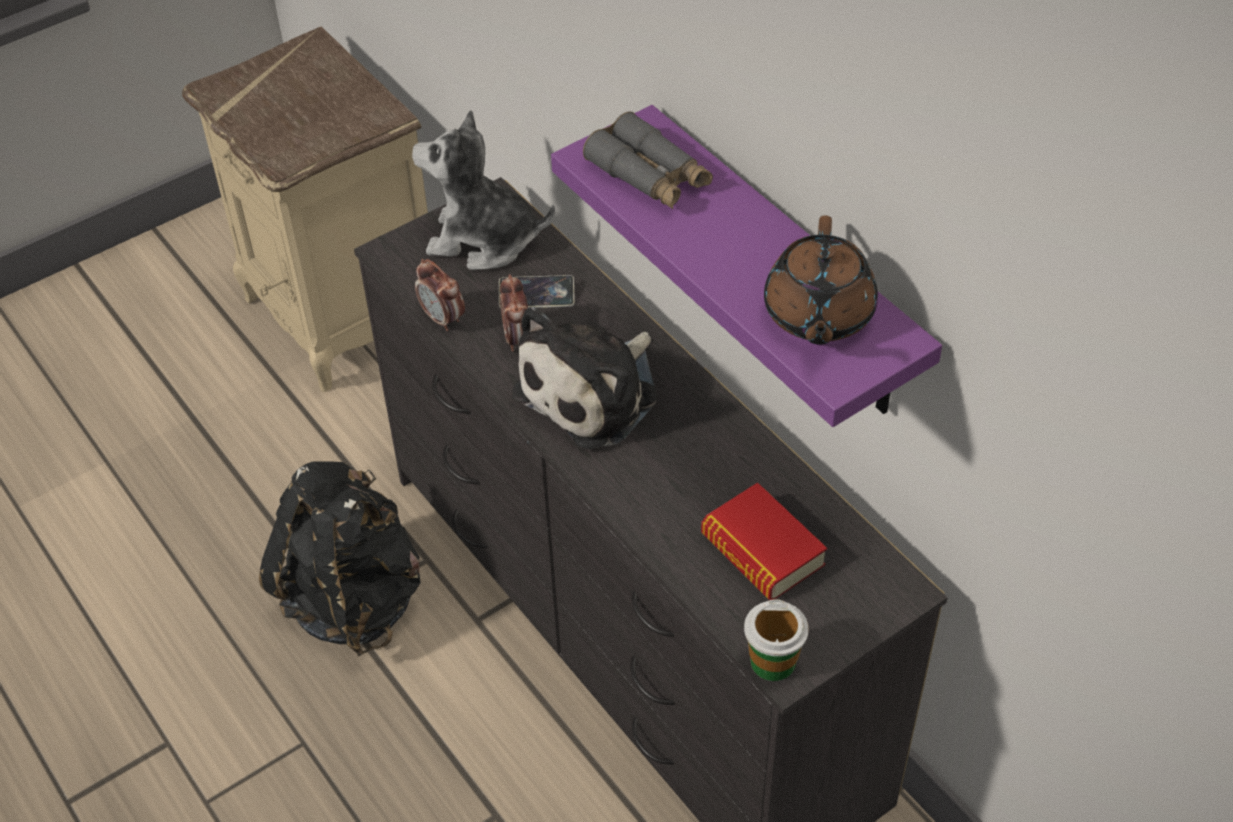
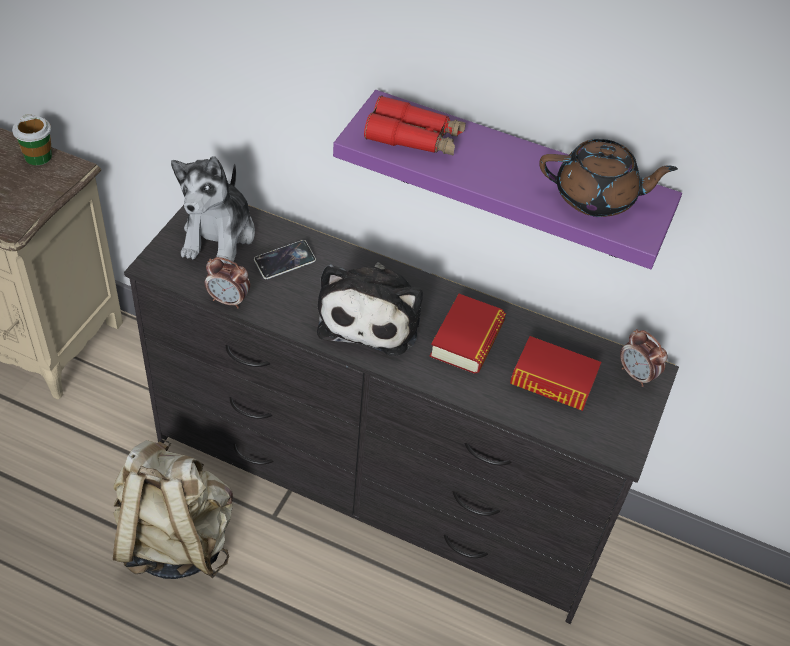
camera: 35 degrees left, 0 degrees up
black backpack [259,461,421,656] -> beige backpack [113,439,233,579]
plush toy [412,110,555,270] -> plush toy turned 60 degrees counterclockwise [171,156,255,265]
alarm clock [500,274,528,352] -> alarm clock moved to [620,329,668,387]
grey binoculars [583,111,713,209] -> red binoculars [364,95,466,156]
cup [744,599,809,681] -> cup moved to [12,114,52,165]
brown teapot [764,216,878,345] -> brown teapot turned 60 degrees counterclockwise [539,139,678,217]
none -> book [429,294,506,374]

